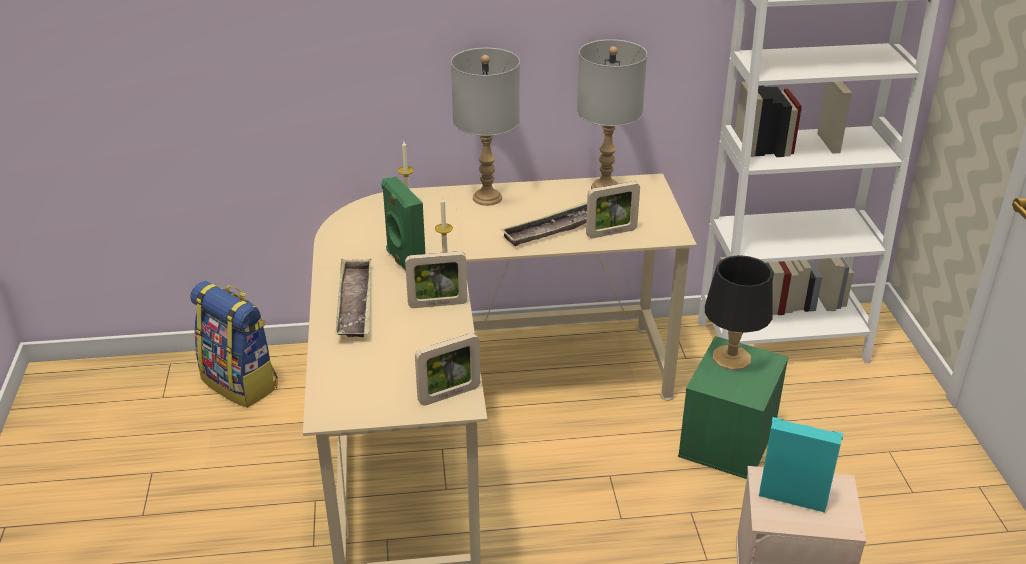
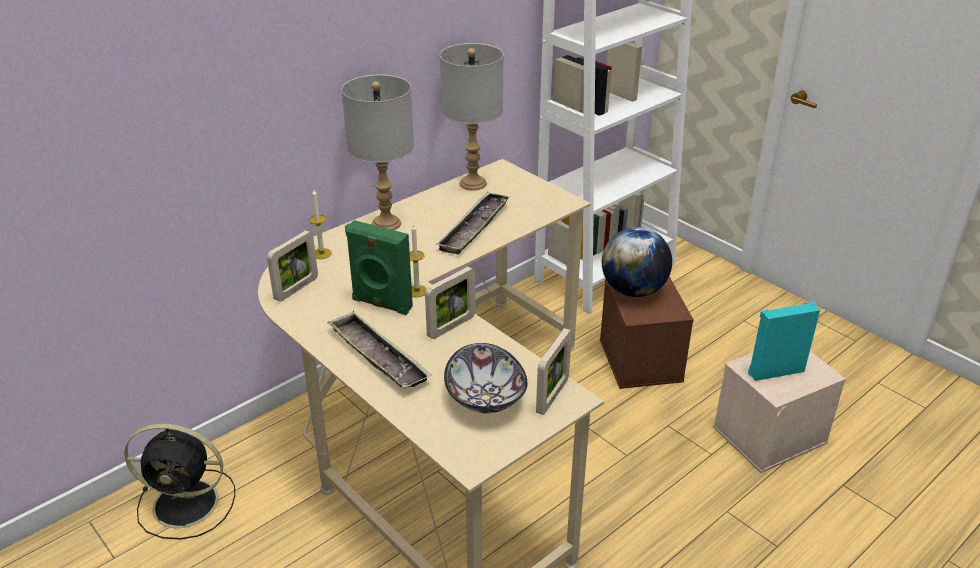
camera: 35 degrees left, 0 degrees up
backpack [190,281,278,408] -> black fan [124,424,235,540]
picture frame [586,181,640,238] -> picture frame moved to [267,230,318,302]
green storage box [678,336,789,479] -> brown storage box [600,276,694,389]
black table lamp [705,255,773,370] -> globe [602,227,672,297]
none -> bowl [444,343,527,413]

